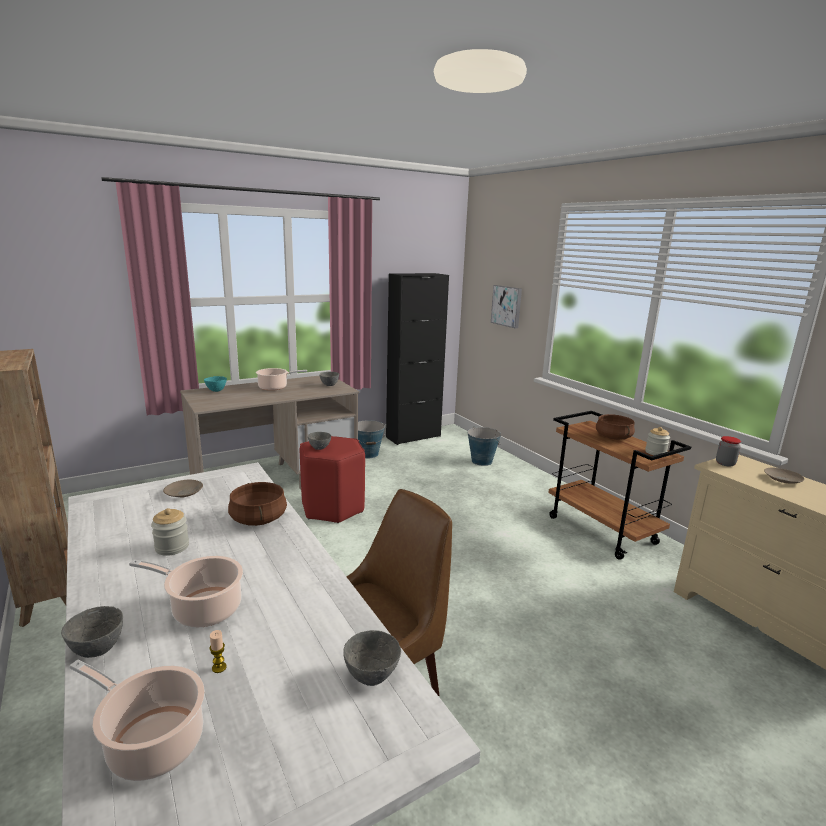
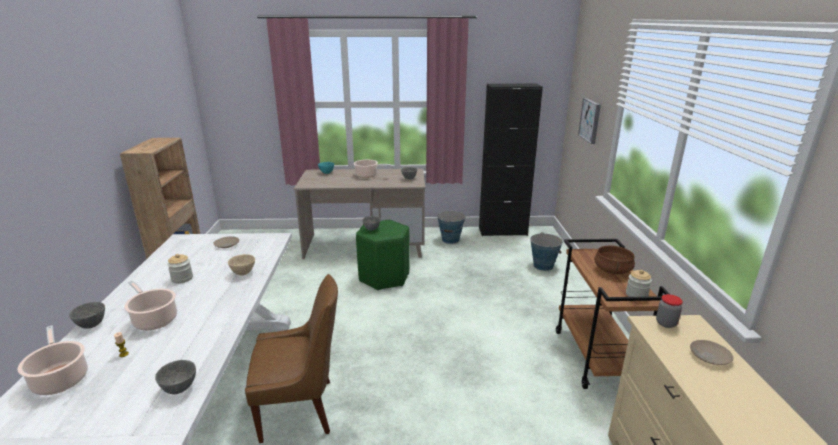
camera: 30 degrees right, 5 degrees up
brown cooking pot [228,482,287,526] -> beige bowl [228,254,255,276]
red stool [300,436,365,523] -> green stool [356,220,410,290]

